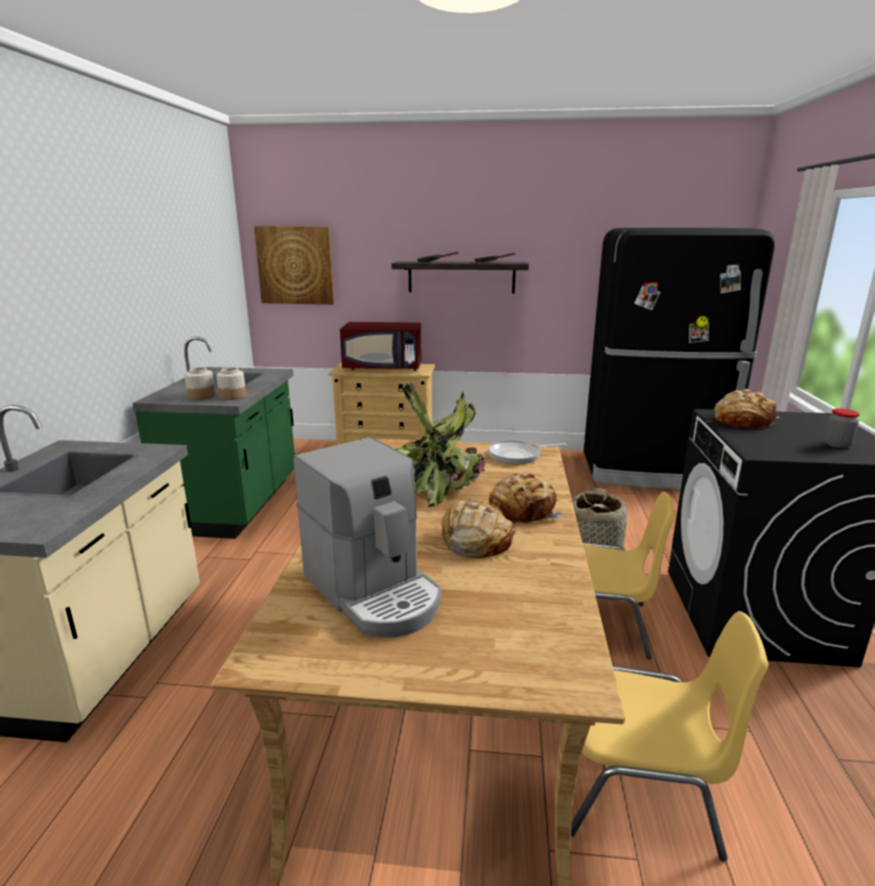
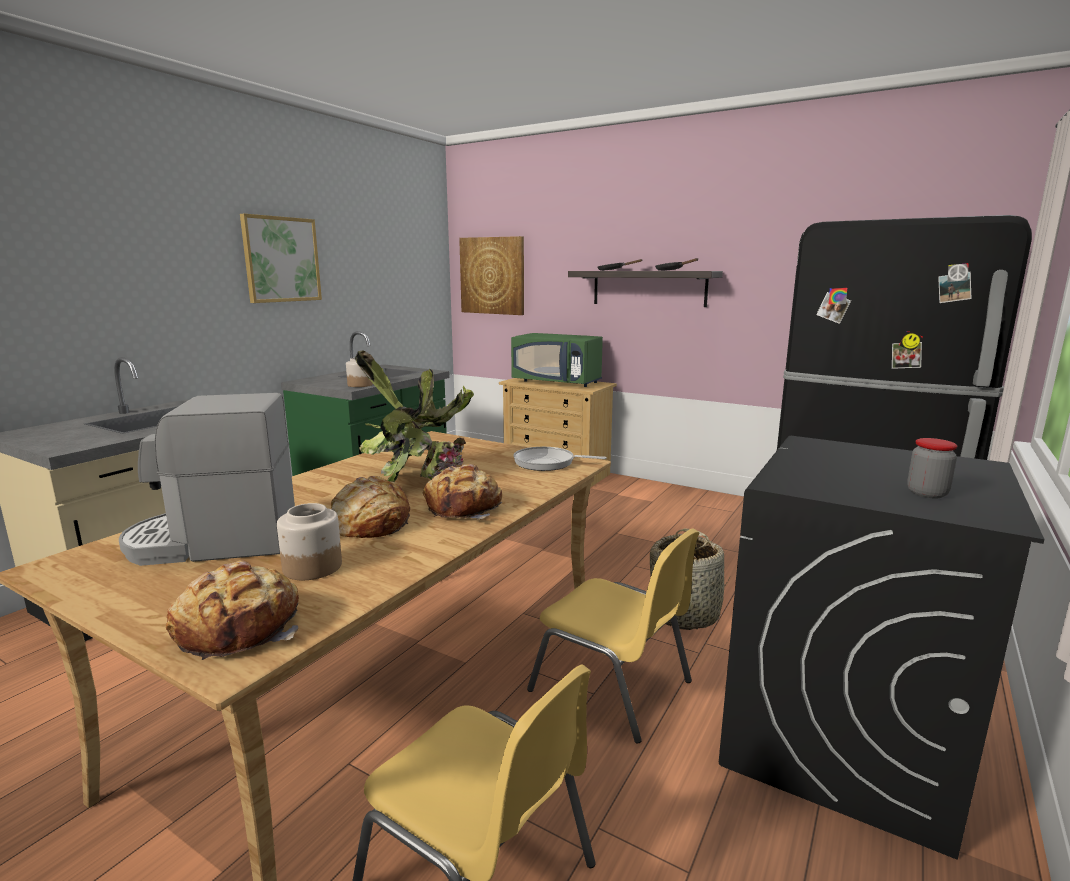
camera: 25 degrees right, 5 degrees down
jar [185,367,215,400] -> jar moved to [277,503,342,580]
coffee machine [293,437,441,637] -> coffee machine turned 90 degrees clockwise [119,393,295,566]
red microwave [340,322,422,371] -> green microwave [511,333,603,387]
bread [714,389,780,429] -> bread moved to [166,560,299,660]
none -> picture [240,214,322,303]

